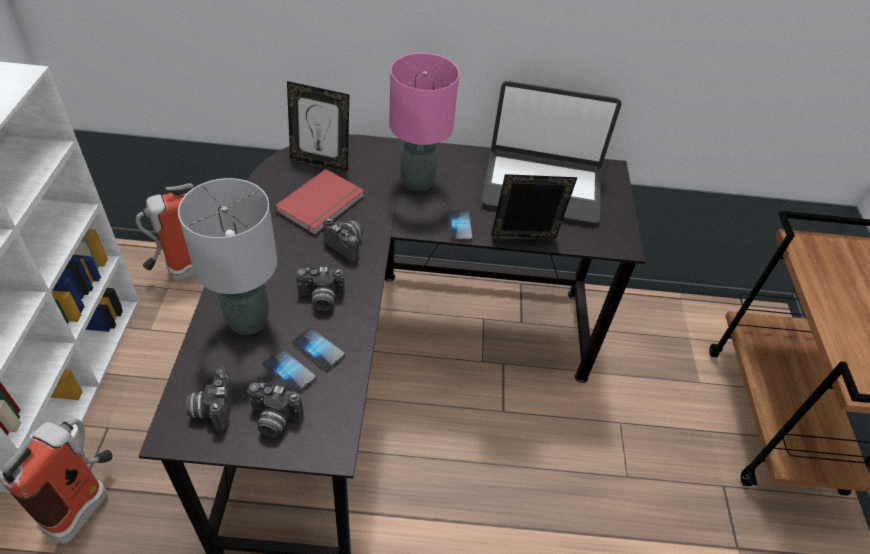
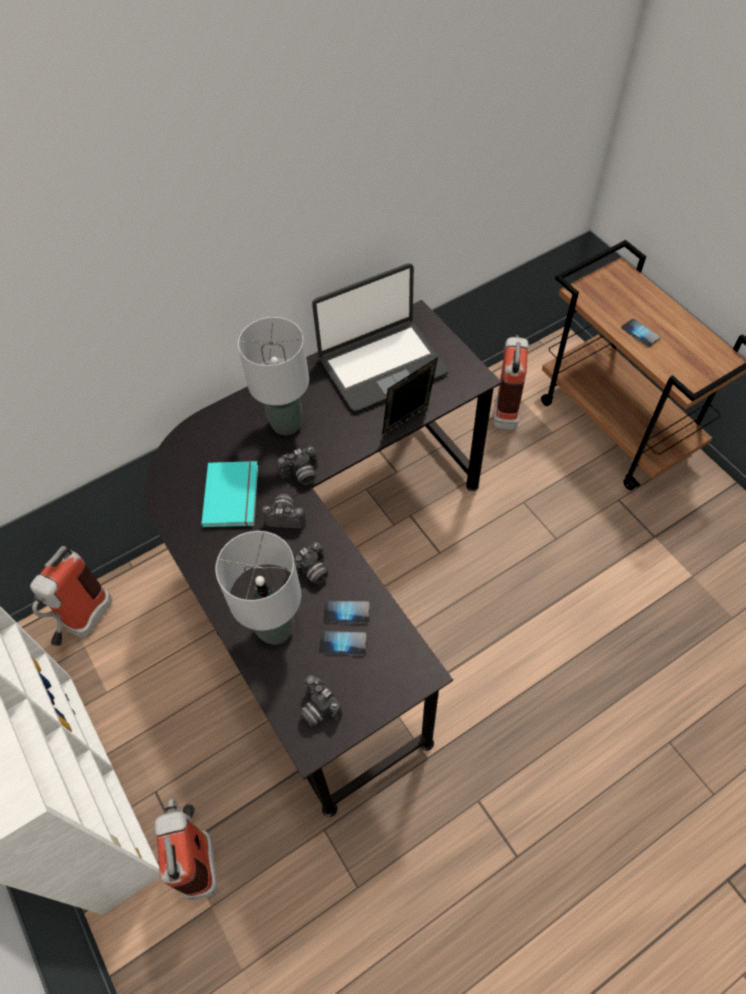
camera: 30 degrees left, 10 degrees up
camera [247,383,304,437] -> camera moved to [277,446,318,485]
red book [275,169,364,235] -> turquoise book [201,461,258,527]
picture frame [287,81,349,171] -> none
pink table lamp [389,53,459,191] -> grey table lamp [238,317,309,435]
phone [448,210,472,240] -> phone moved to [621,319,660,347]
none -> fire extinguisher [494,335,529,430]

